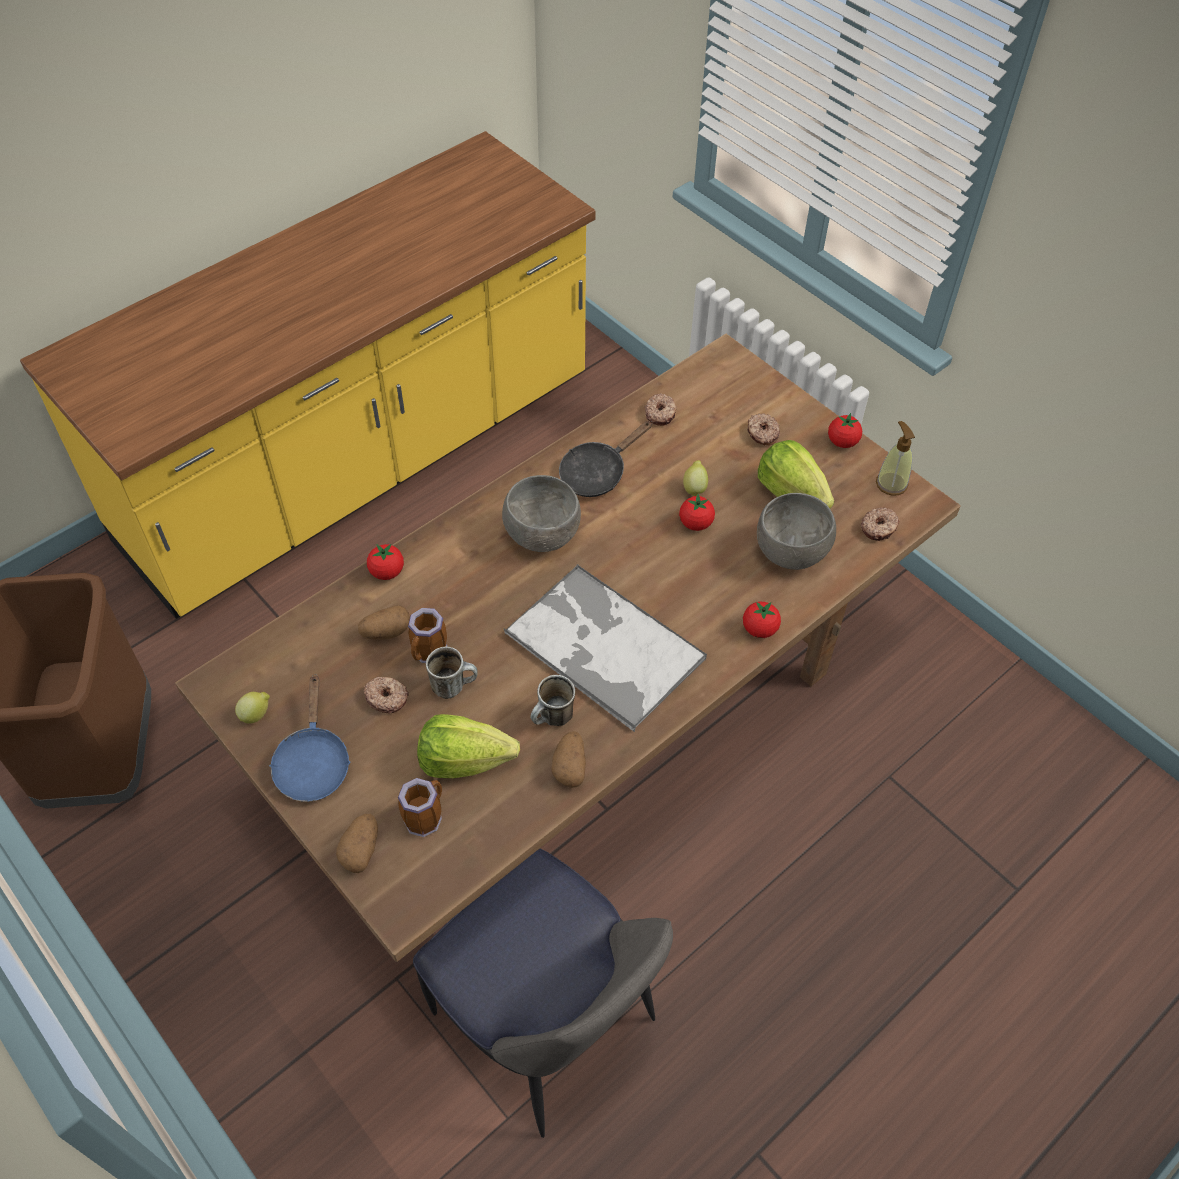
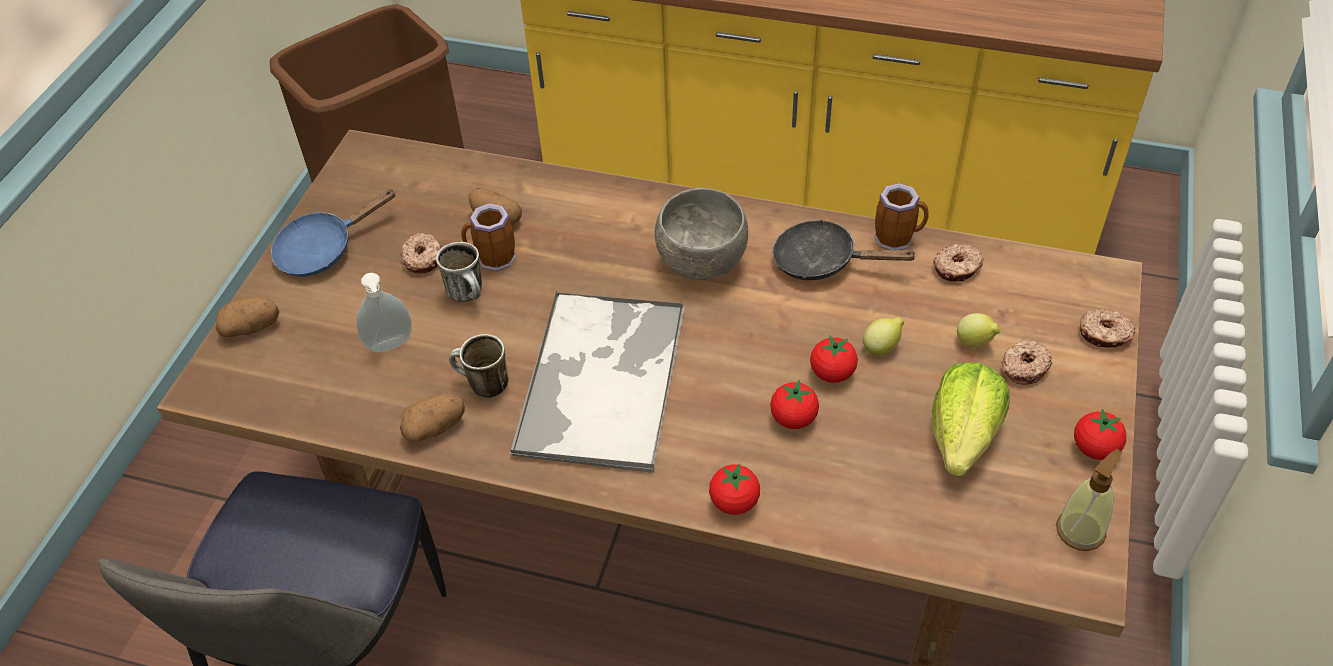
camera: 60 degrees right, 5 degrees down
lemon [235,692,270,724] -> lemon moved to [957,313,1000,347]
tomato [367,544,404,580] -> tomato moved to [770,380,819,429]
mug [398,778,442,837] -> mug moved to [874,183,929,250]
lettuce [417,714,520,778] -> soap dispenser [356,273,412,352]
grey bowl [757,493,836,570] -> none
donut [861,507,900,541] -> donut moved to [1080,309,1136,348]

